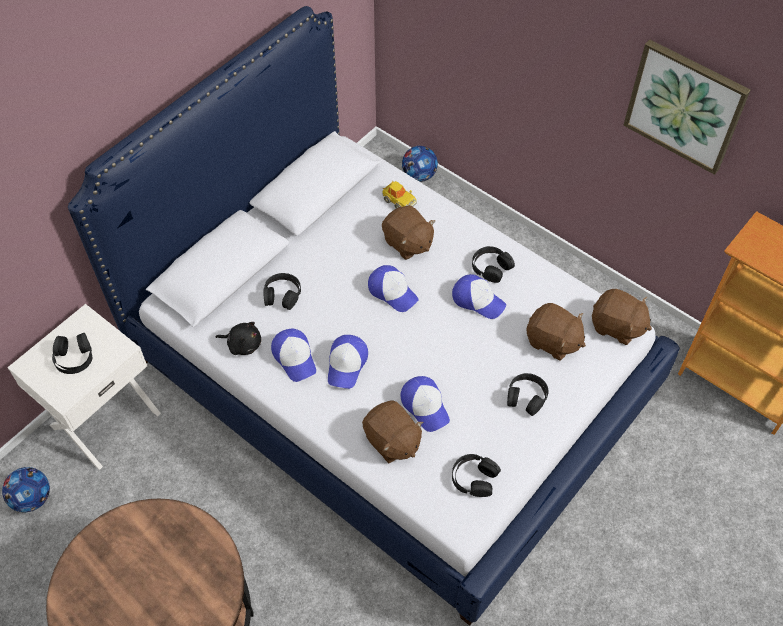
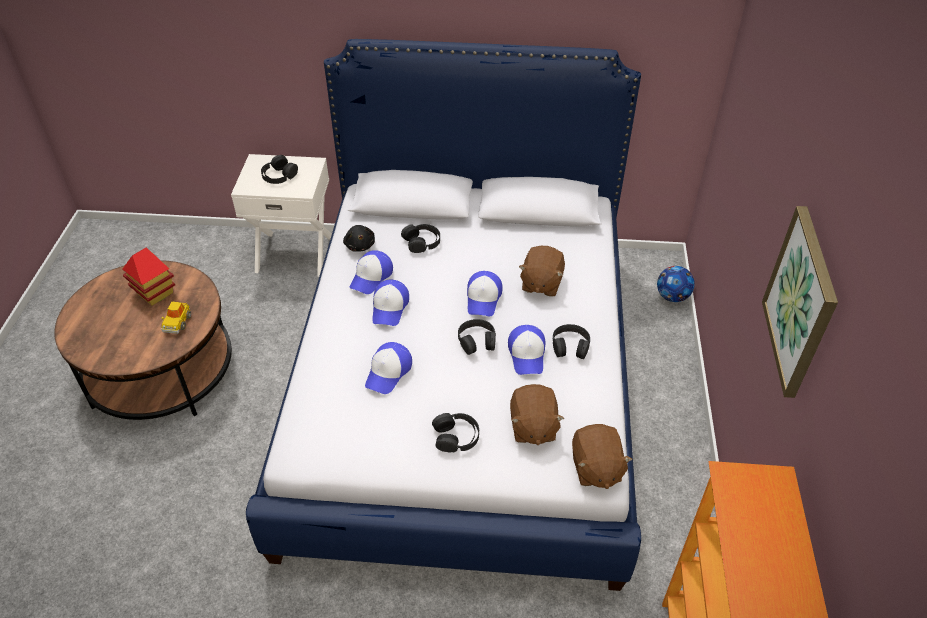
camera: 55 degrees right, 10 degrees down
football [2,467,50,512] -> none
cap [328,335,368,389] -> cap turned 60 degrees counterclockwise [372,280,409,326]
brown plush toy [362,401,423,463] -> none
toy car [382,180,417,208] -> toy car moved to [161,301,191,334]
black headphones [452,454,501,497] -> black headphones moved to [458,319,496,355]
none -> toy house [123,247,175,306]

